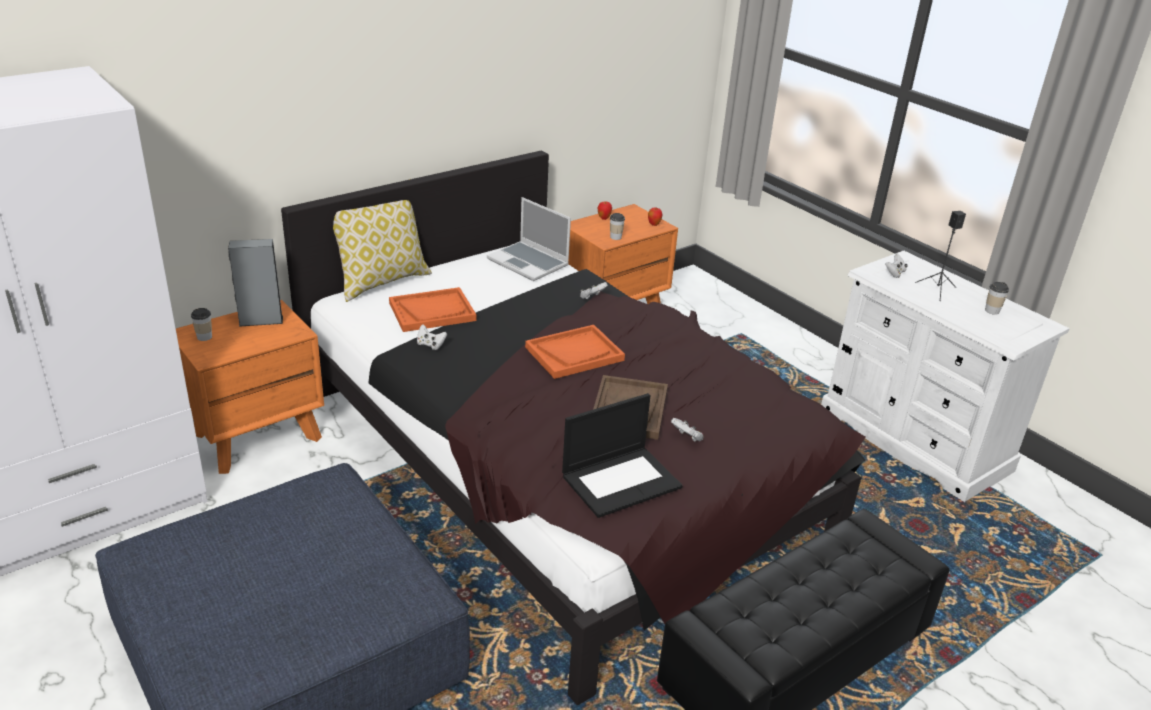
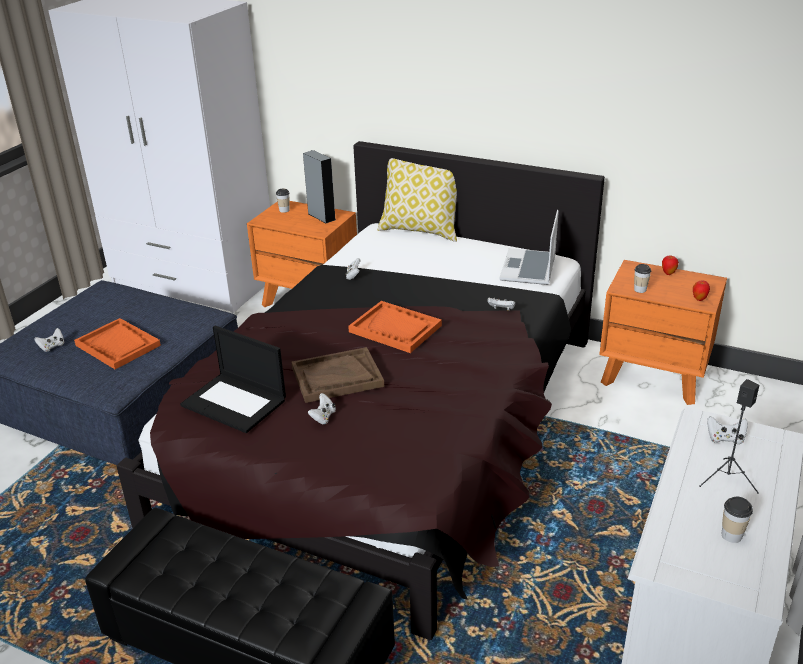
camera: 65 degrees right, 0 degrees up
orange tray [389,287,476,332] -> orange tray moved to [74,318,161,369]
none -> white game controller [34,328,64,352]

